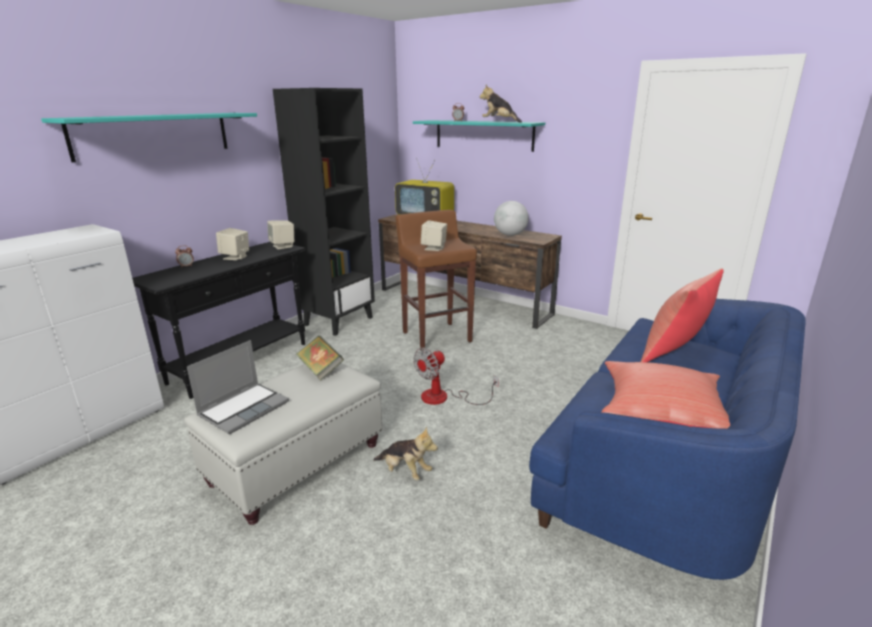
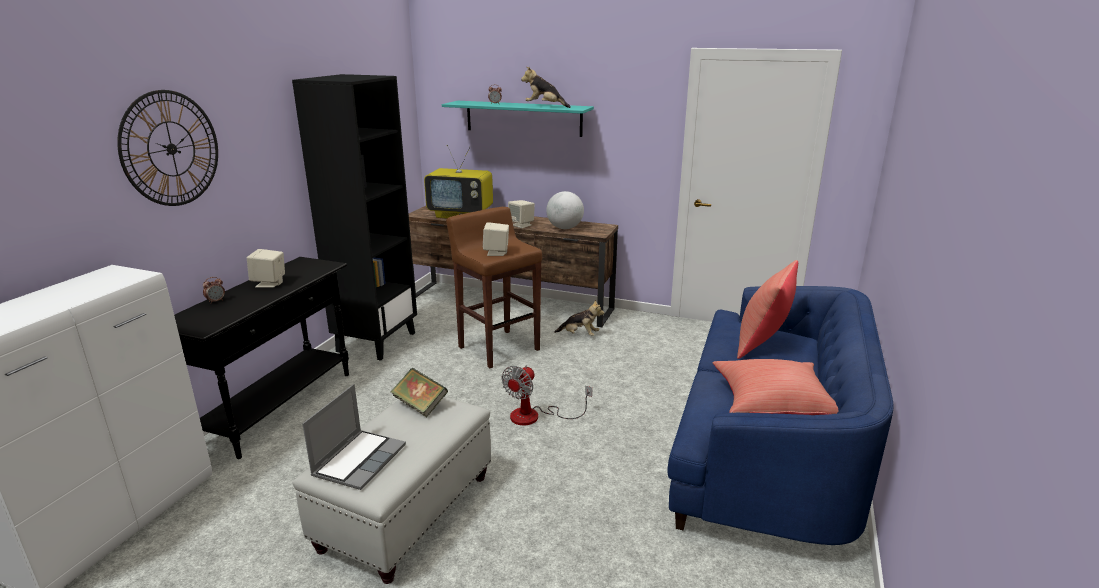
camera: 15 degrees left, 0 degrees up
turquoise shelf [41,113,257,162] -> wall clock [117,90,218,206]
beige speaker [267,220,294,249] -> beige speaker moved to [508,200,535,228]
plush toy [373,426,438,480] -> plush toy moved to [554,300,604,336]

